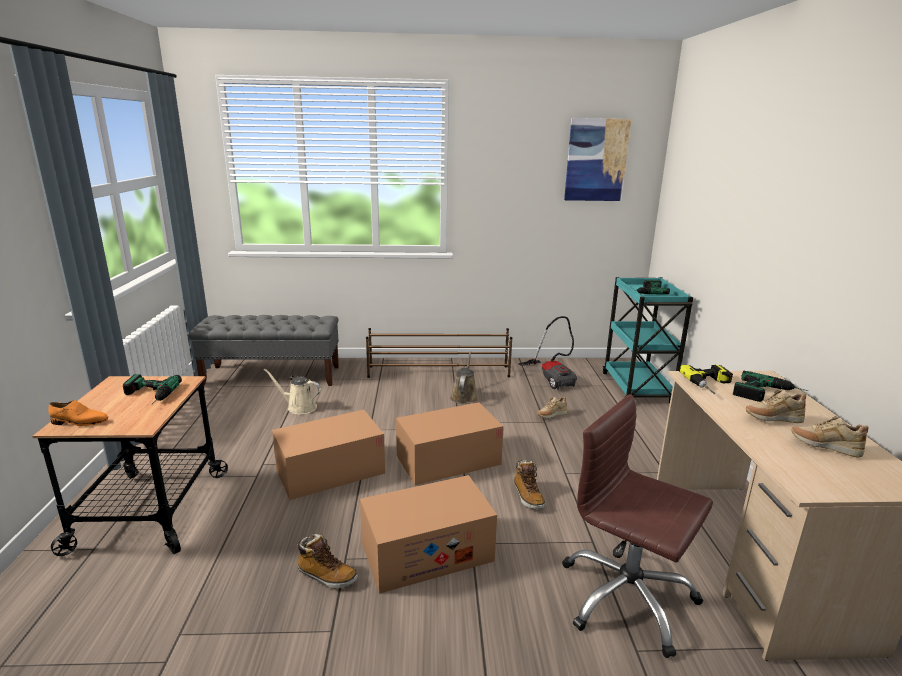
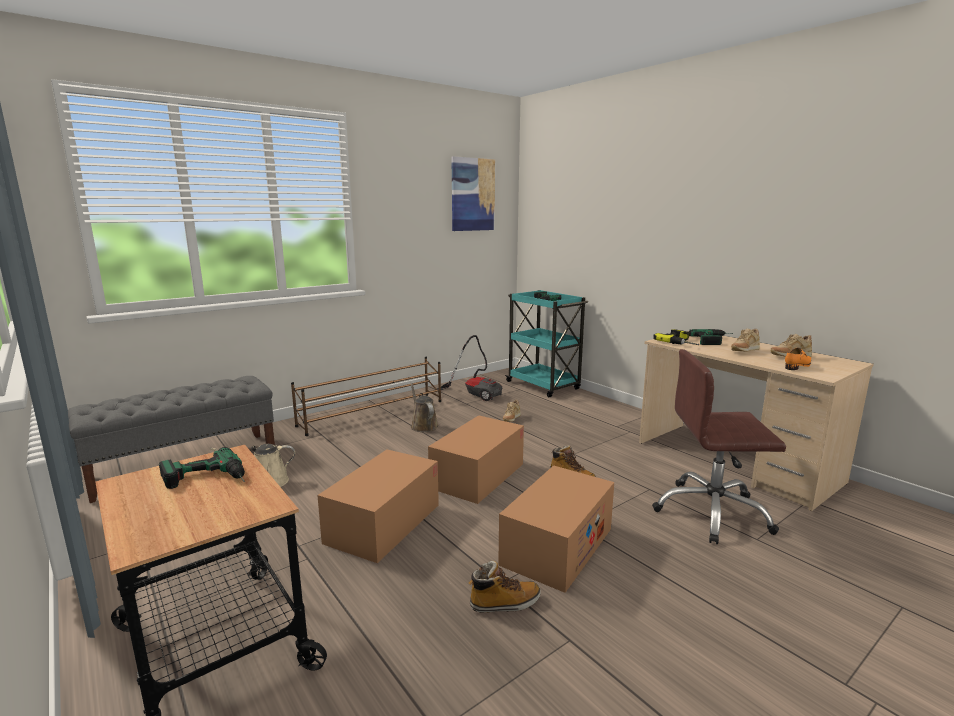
camera: 35 degrees left, 5 degrees down
orange shoe [48,400,108,426] -> orange shoe moved to [785,348,811,370]

